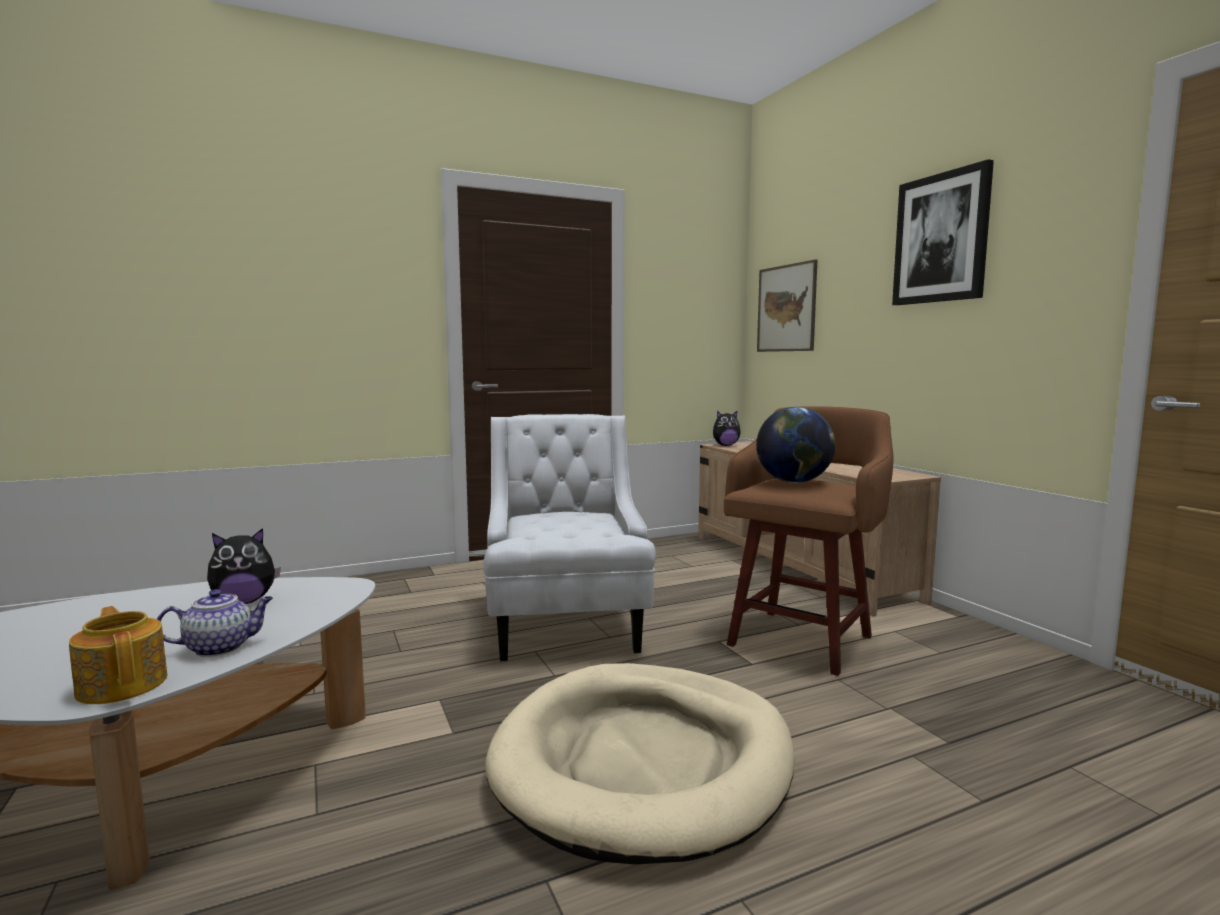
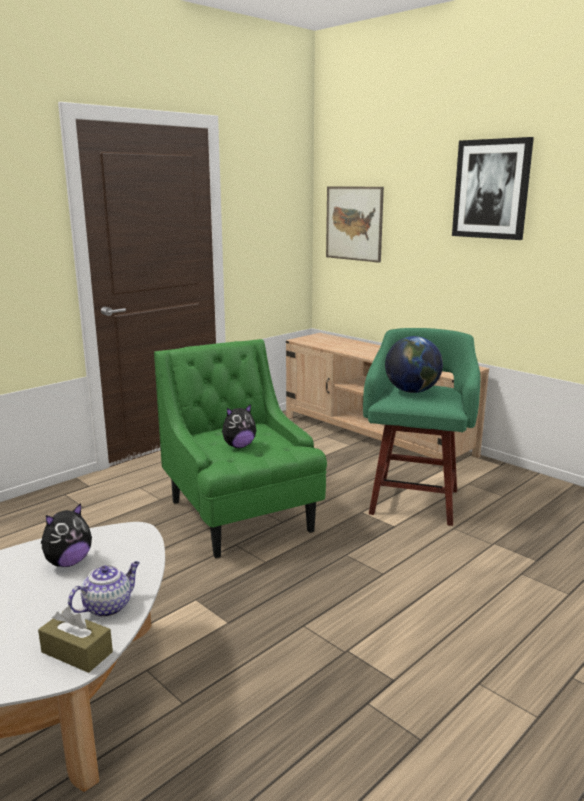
camera: 20 degrees left, 10 degrees up
teapot [69,606,167,704] -> brown tissue box [38,607,113,673]
white armchair [483,414,656,661] -> green armchair [154,339,327,558]
beige dog bed [485,663,794,865] -> none
plush toy [713,411,741,446] -> plush toy moved to [222,404,256,448]
brown stool [724,406,894,676] -> green stool [363,328,480,526]

